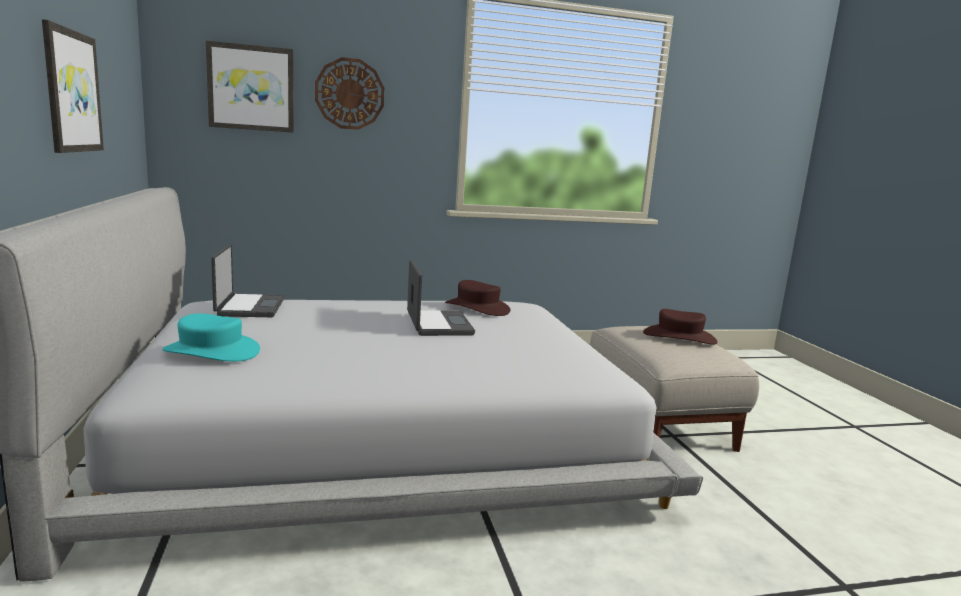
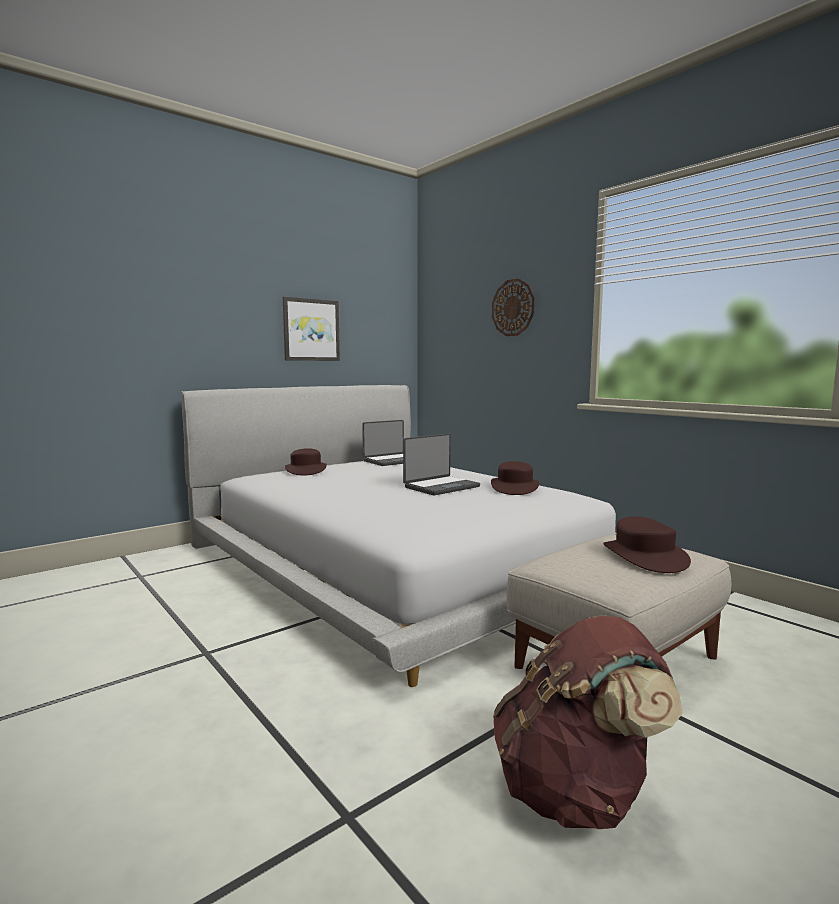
camera: 65 degrees right, 5 degrees down
turquoise hat [162,313,260,362] -> brown hat [285,448,327,475]
picture [206,40,294,133] -> none
none -> brown backpack [493,615,683,829]

